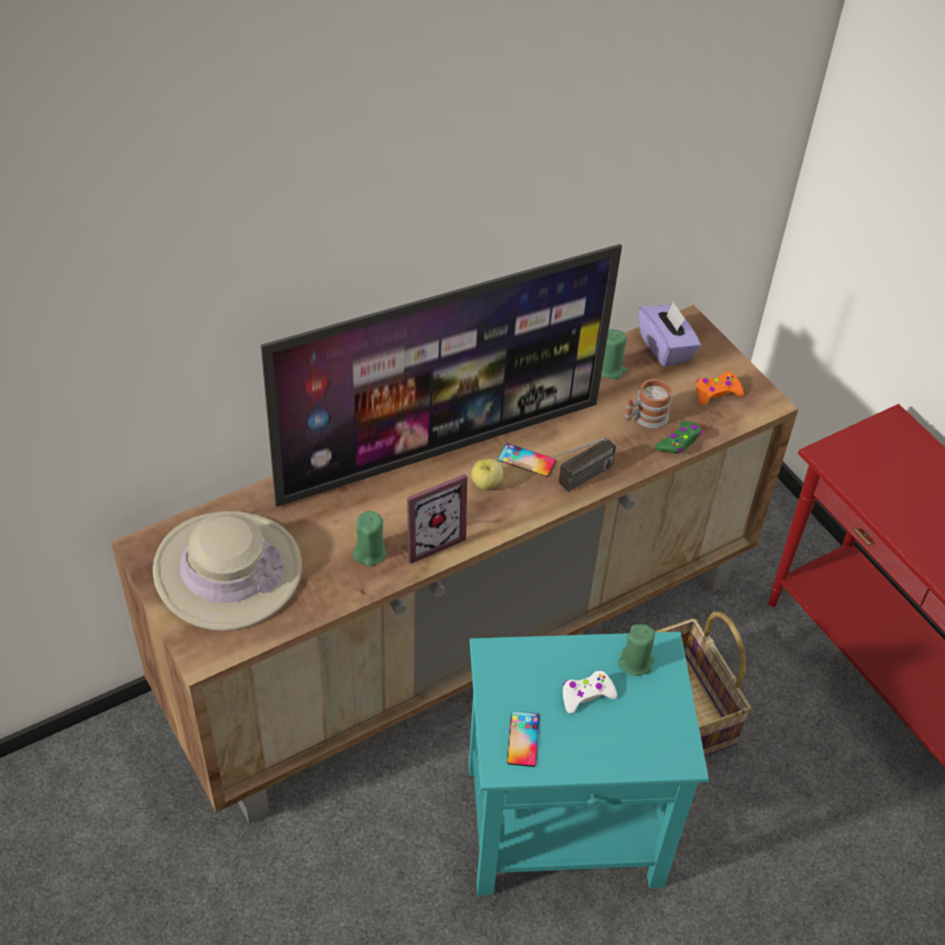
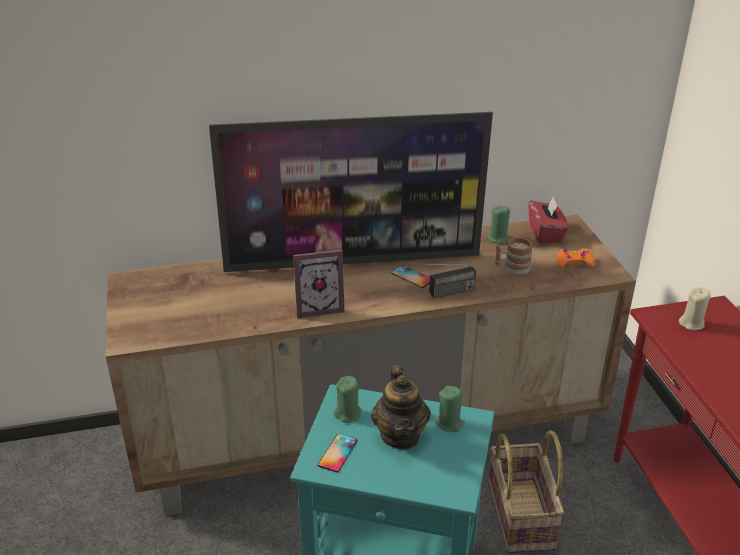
camera: 20 degrees right, 15 degrees down
beige hat [153,511,302,631] -> none
green candle [353,511,387,566] -> green candle moved to [334,376,361,423]
apple [471,459,503,490] -> none
white game controller [563,670,617,713] -> teapot [371,365,431,450]
purple tissue box [638,301,701,367] -> red tissue box [529,196,569,243]
green game controller [655,421,702,454] -> none
none -> beige candle [679,287,711,330]

